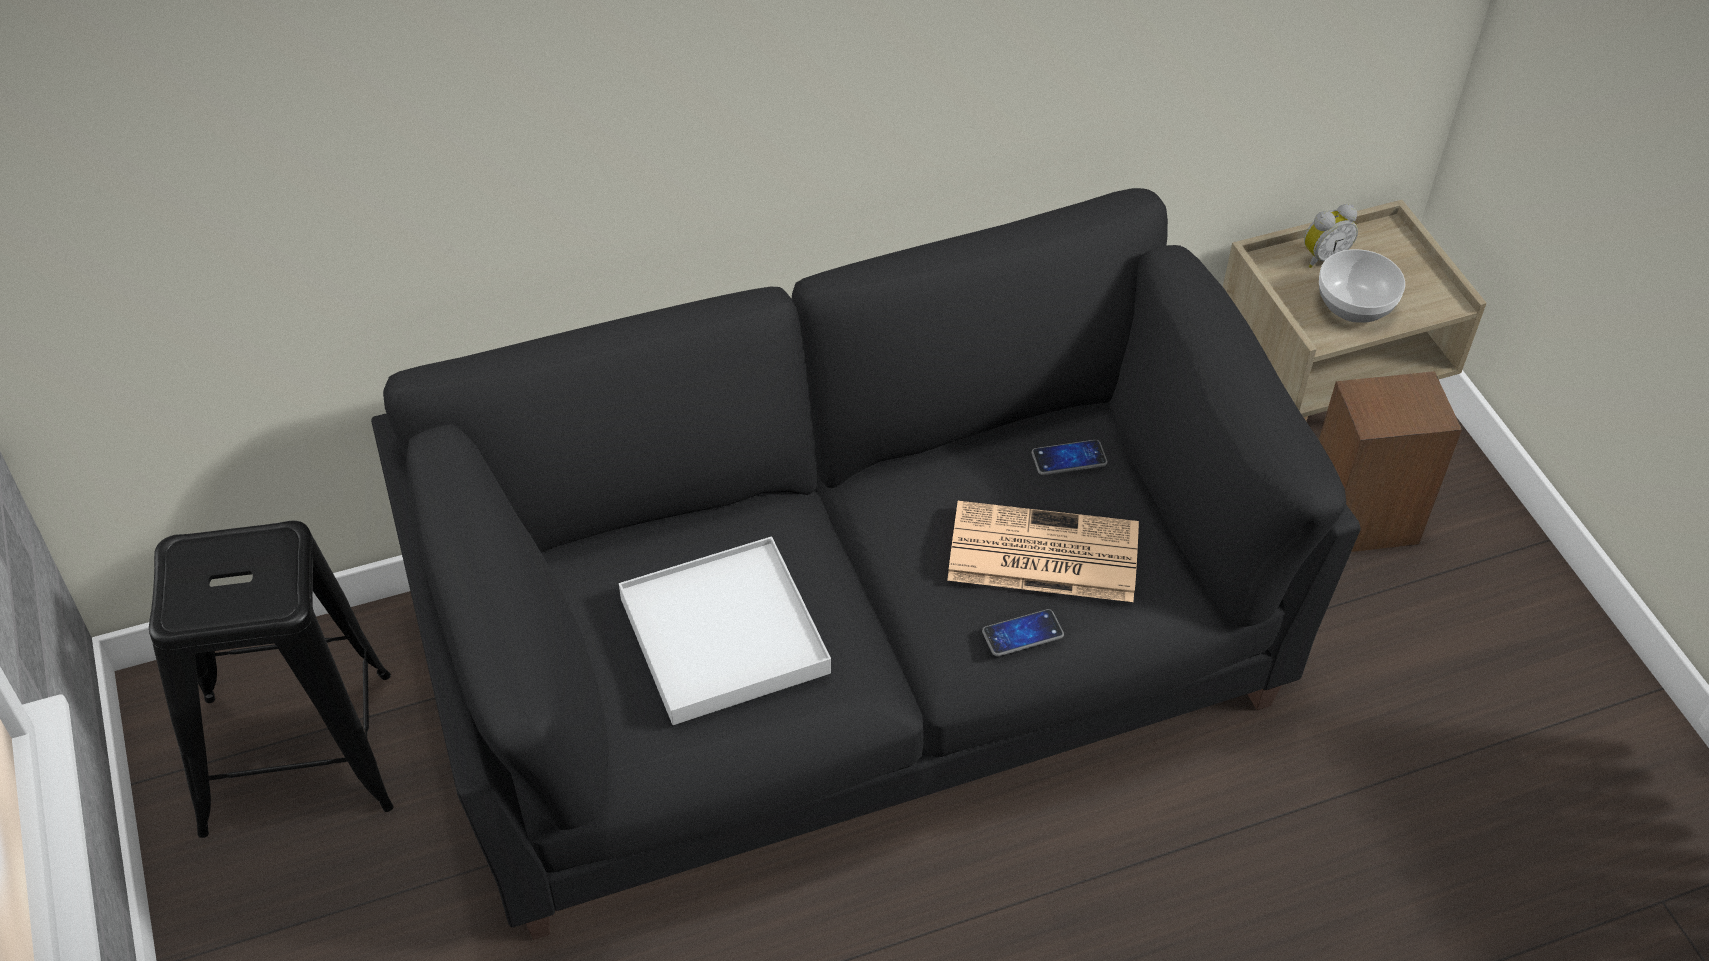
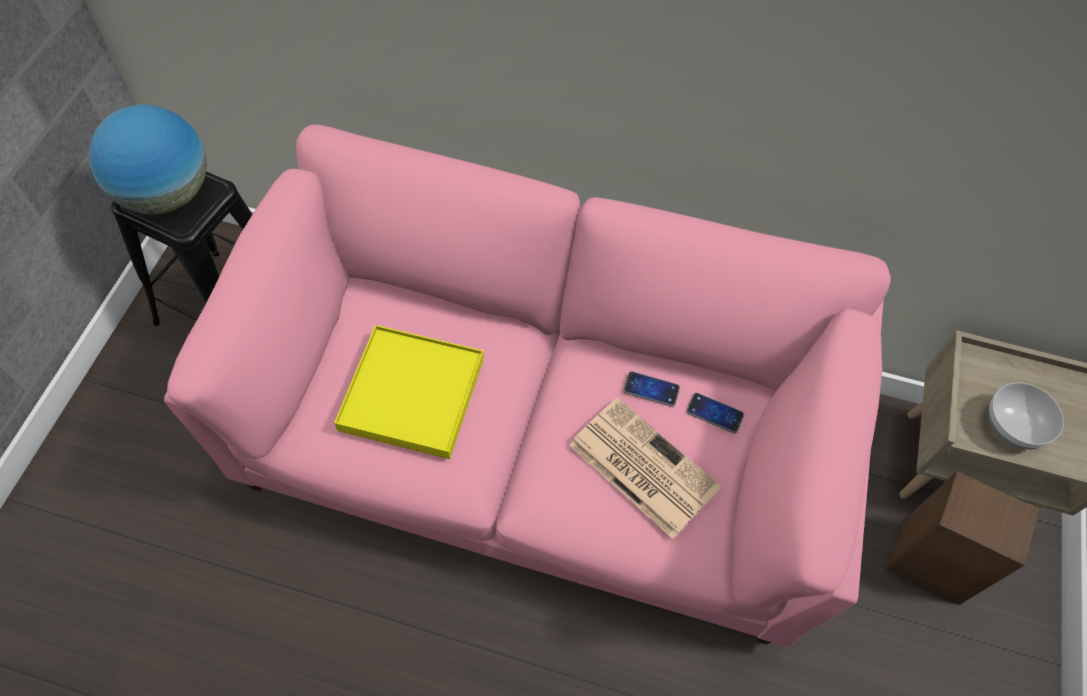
camera: 35 degrees right, 10 degrees up
black sofa [371,188,1361,940] -> pink sofa [164,124,891,647]
white tray [619,536,831,725] -> yellow tray [334,325,484,459]
phone [982,609,1064,656] -> phone moved to [623,371,680,407]
alarm clock [1304,204,1358,268] -> none
none -> globe [89,105,207,215]

